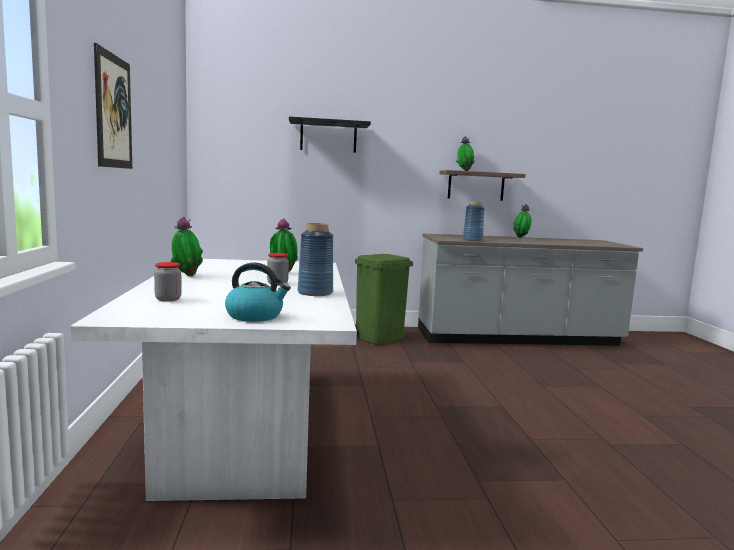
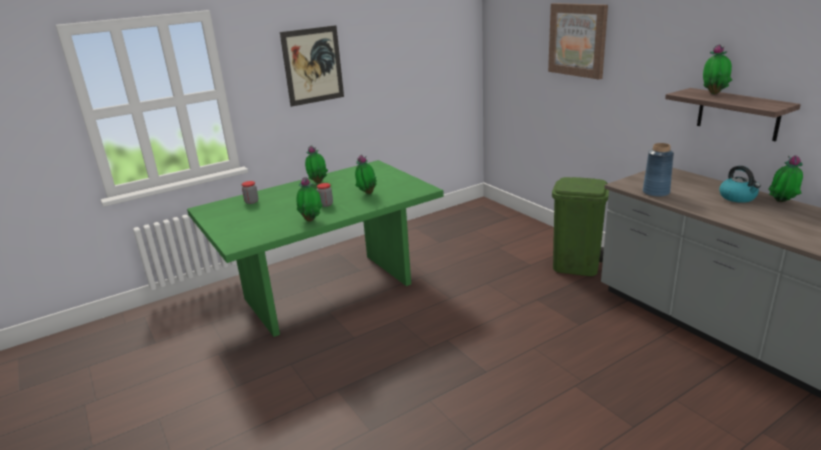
camera: 65 degrees right, 15 degrees up
white dining table [70,259,357,501] -> green dining table [187,160,444,337]
kettle [225,263,291,322] -> kettle moved to [719,166,761,203]
black shelf [289,117,371,153] -> picture [548,3,608,80]
blue vase [297,223,333,296] -> potted plant [297,177,323,222]

